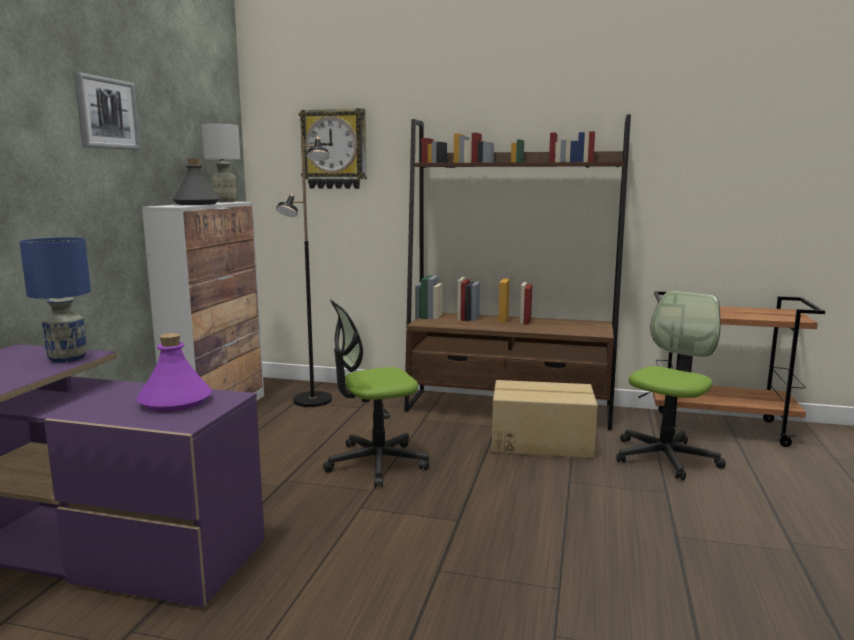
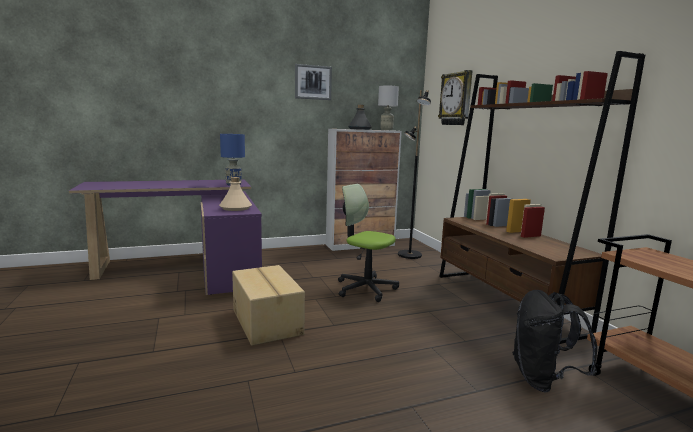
camera: 55 degrees right, 0 degrees up
purple bottle [137,333,212,412] -> beige bottle [219,177,252,211]
cardboard box [492,380,598,459] -> cardboard box moved to [232,265,305,346]
office chair [616,291,726,481] -> black backpack [512,290,597,393]

